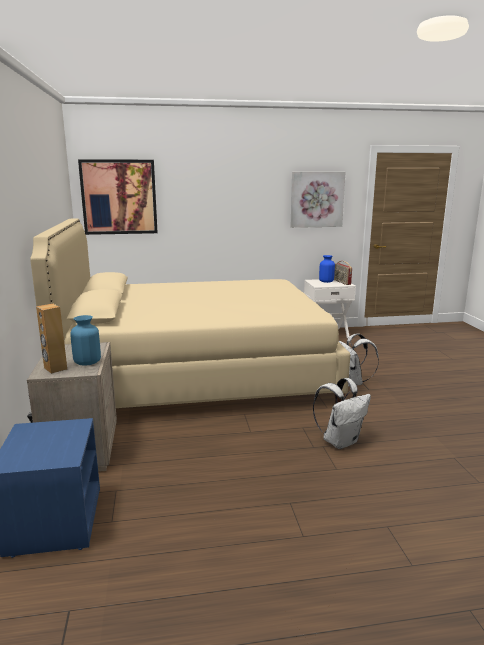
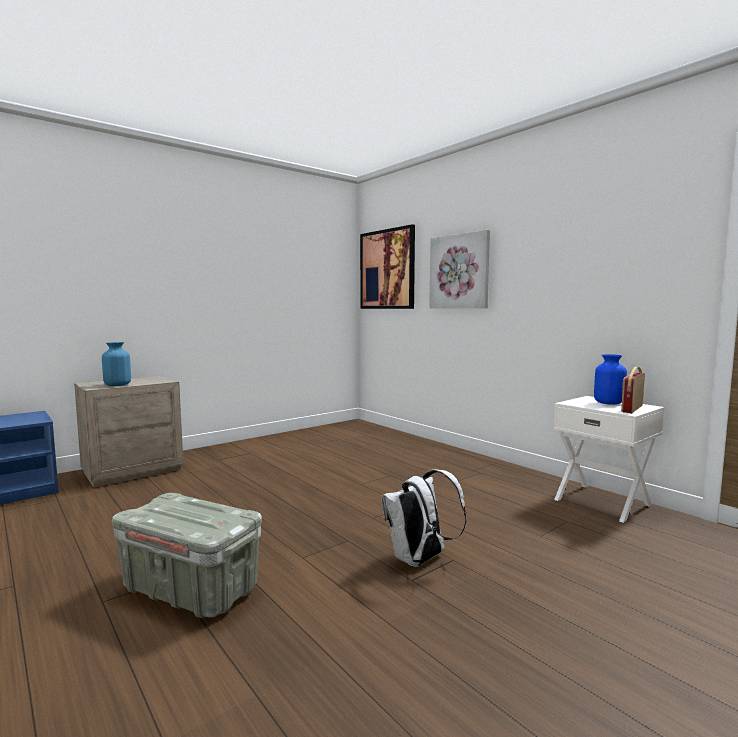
camera: 60 degrees right, 10 degrees down
beige bed [30,218,350,408] -> none
brown speaker [36,304,67,374] -> none
picture [290,172,345,228] -> picture moved to [429,230,490,308]
white backpack [313,378,371,449] -> grey storage box [112,493,262,618]

